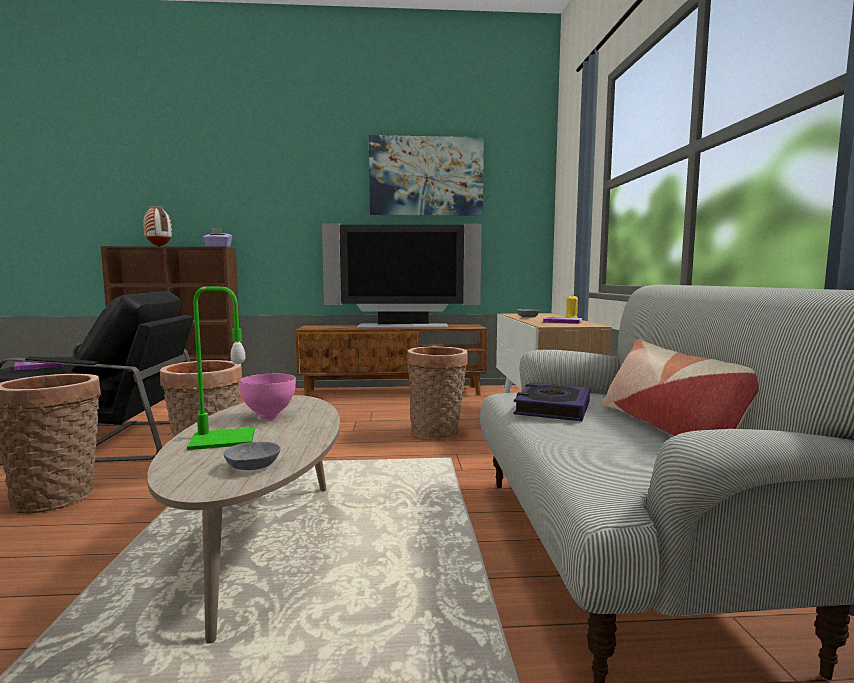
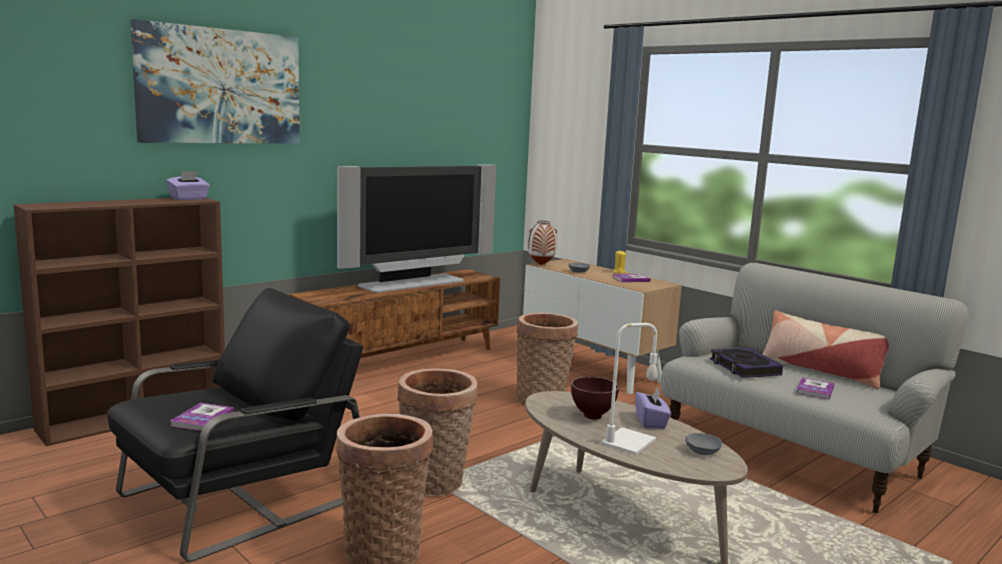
camera: 40 degrees left, 5 degrees up
vase [143,206,172,247] -> vase moved to [528,221,557,265]
green table lamp [187,286,255,450] -> white table lamp [601,323,658,455]
pink bowl [239,373,296,419] -> brown bowl [571,377,619,420]
picture [369,135,484,216] -> picture moved to [131,19,300,144]
none -> purple tissue box [635,388,671,429]
none -> book [796,377,834,400]

